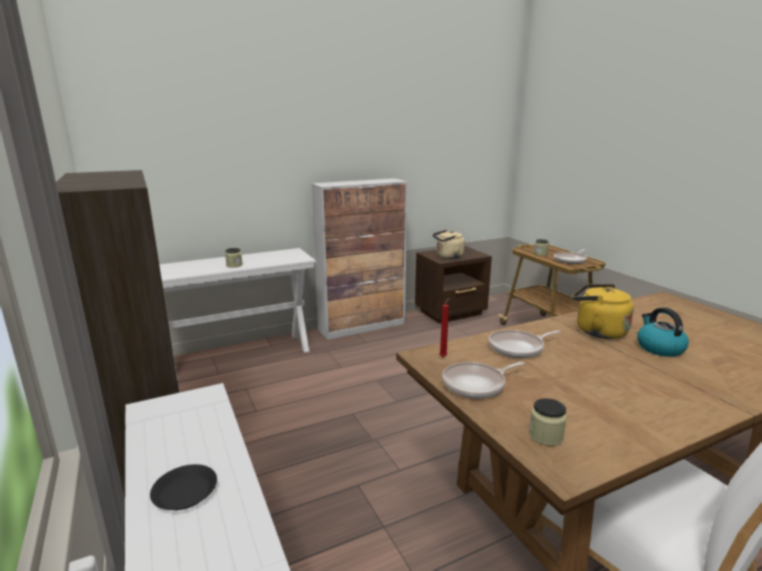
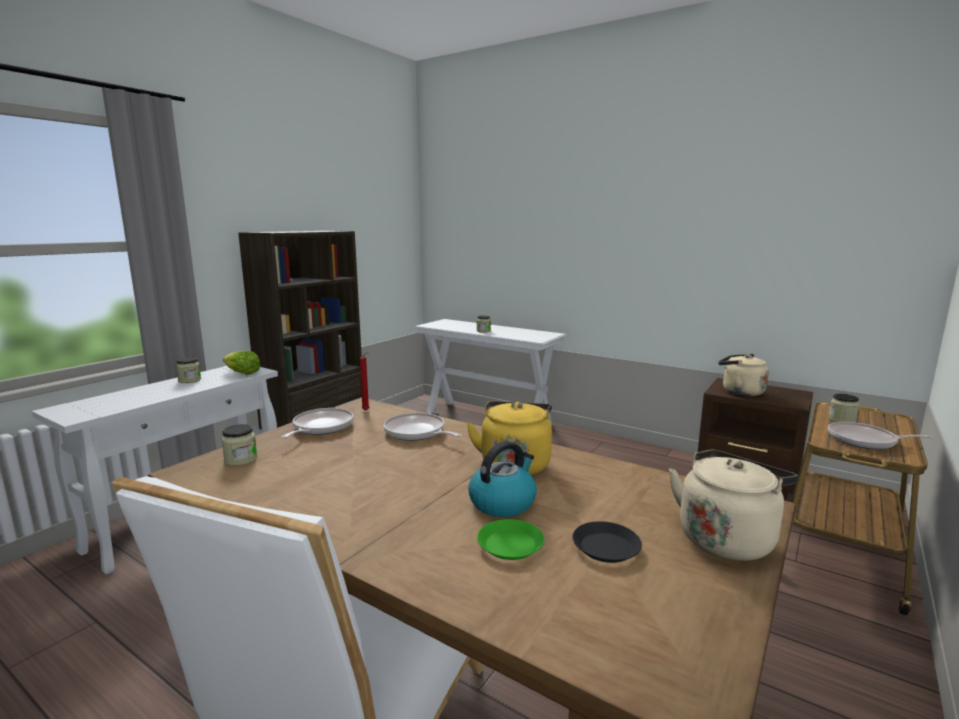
camera: 60 degrees right, 5 degrees down
black plate [150,464,217,510] -> black plate moved to [573,521,642,563]
cabinet [311,178,408,340] -> none
frying pan [442,362,525,398] -> frying pan turned 75 degrees clockwise [281,408,354,438]
none -> jar [176,357,201,383]
none -> lettuce [223,351,261,375]
none -> green plate [477,519,544,560]
none -> beige kettle [669,449,798,561]

